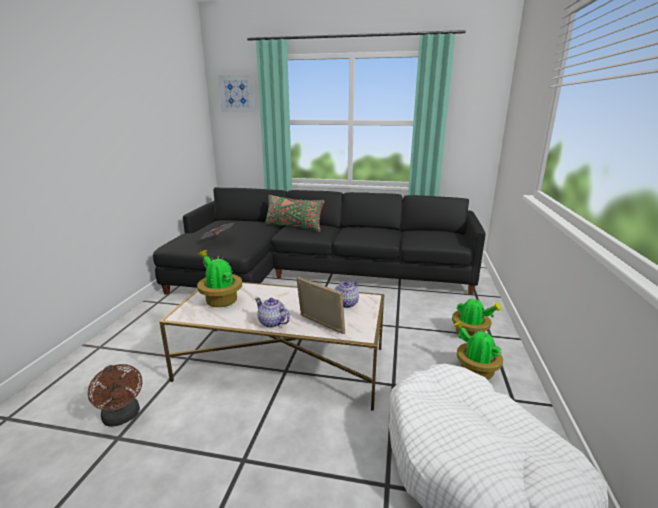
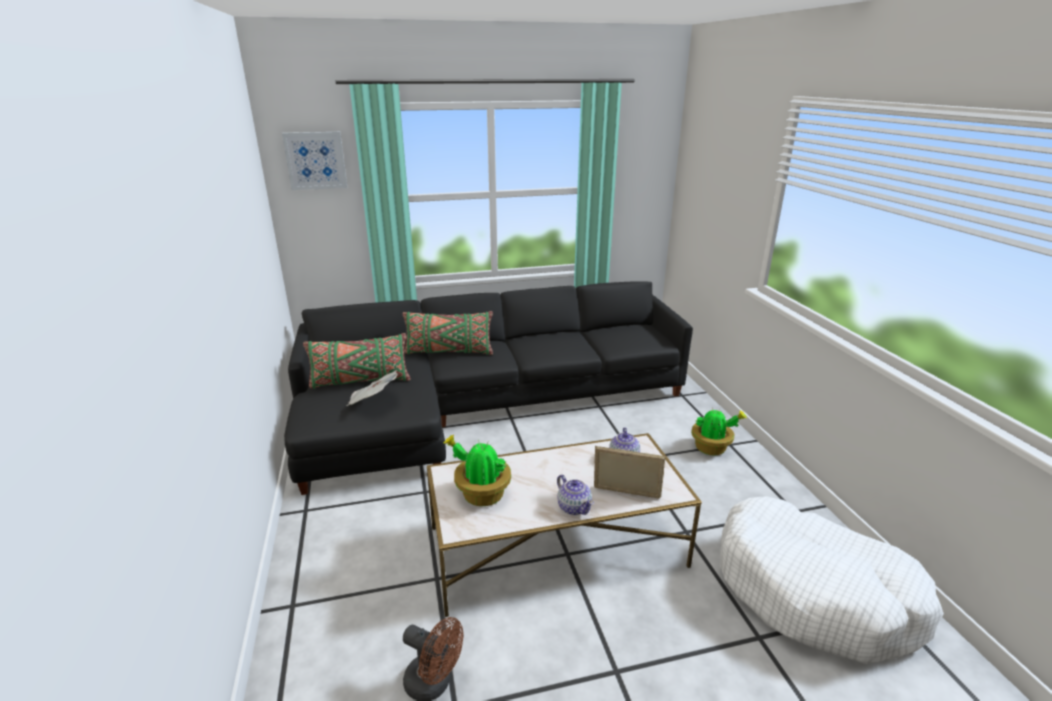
camera: 25 degrees left, 5 degrees up
teapot [255,297,290,328] -> teapot turned 135 degrees counterclockwise [557,475,594,515]
potted plant [453,321,503,380] -> none
none -> green pillow [303,333,410,389]

